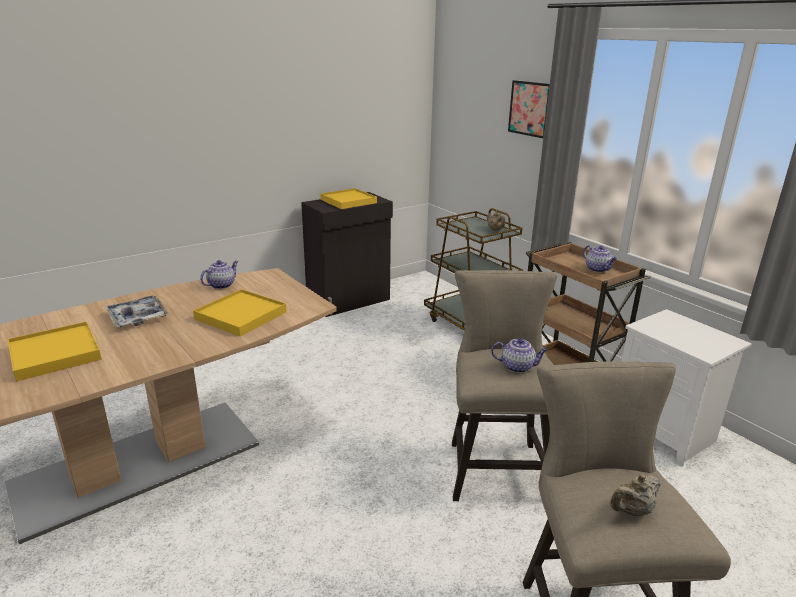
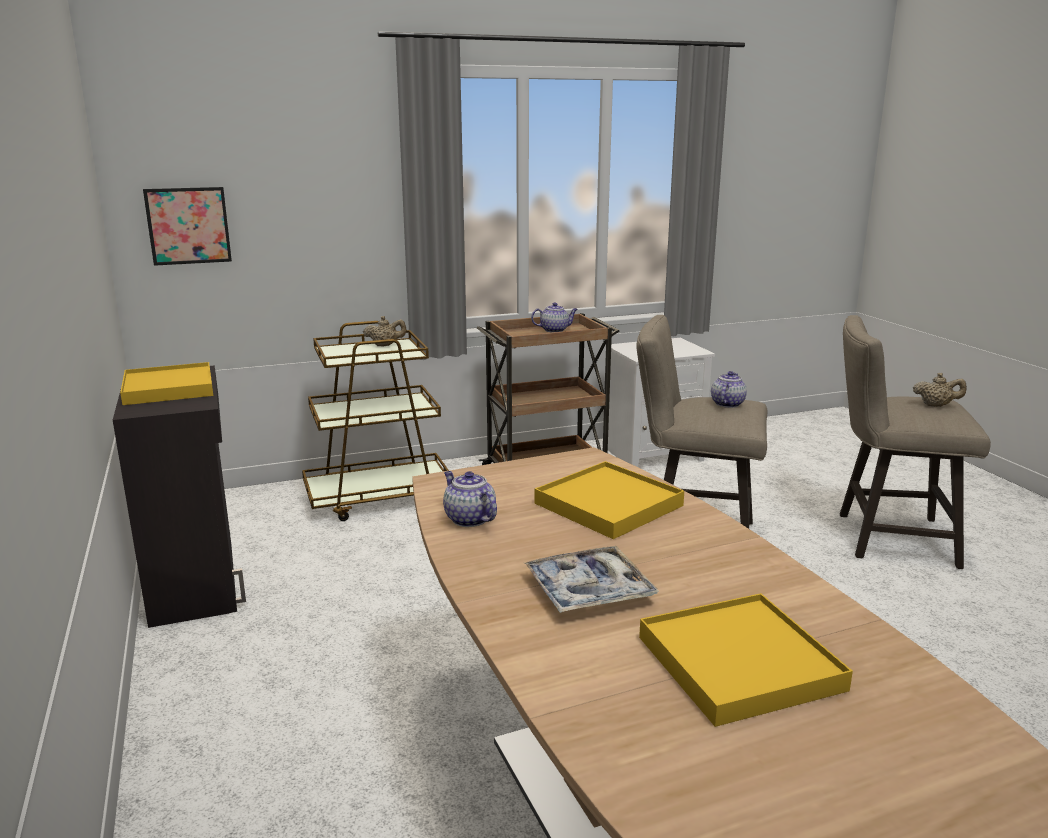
camera: 75 degrees left, 5 degrees down
picture [508,80,550,138] -> picture moved to [143,187,232,266]
beige teapot [610,474,660,516] -> beige teapot turned 60 degrees counterclockwise [913,373,967,407]

